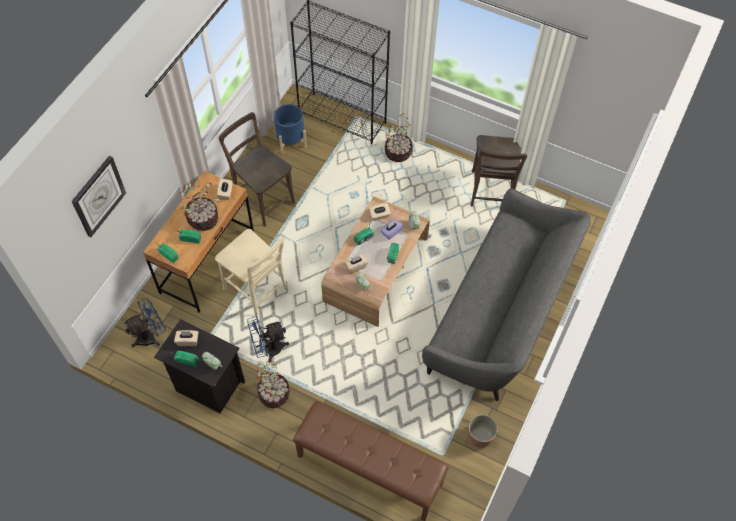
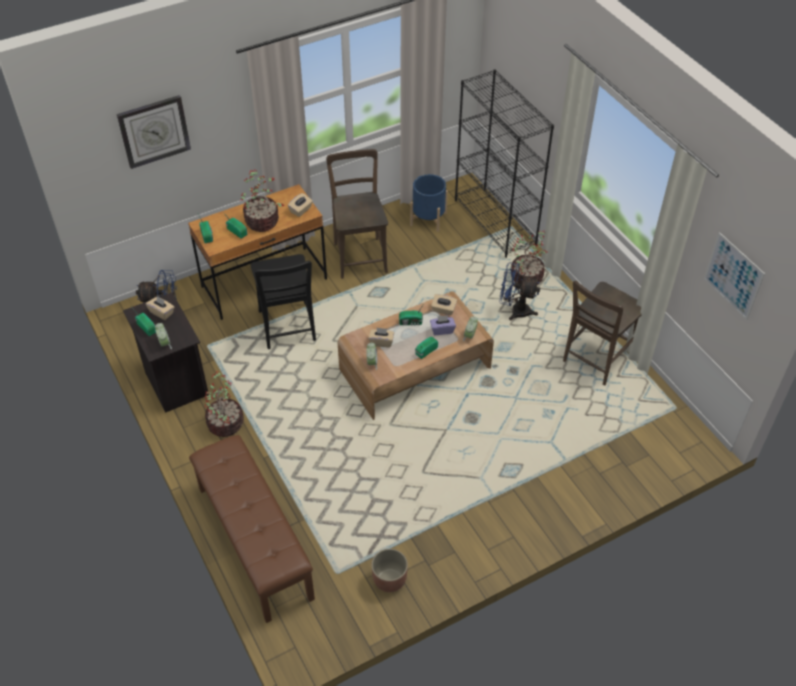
camera: 35 degrees right, 10 degrees down
beige chair [215,229,287,316] -> black chair [251,254,316,349]
blue fan [247,316,289,362] -> blue fan moved to [499,262,540,321]
grey sofa [422,189,591,401] -> none
none -> picture [704,232,765,320]

